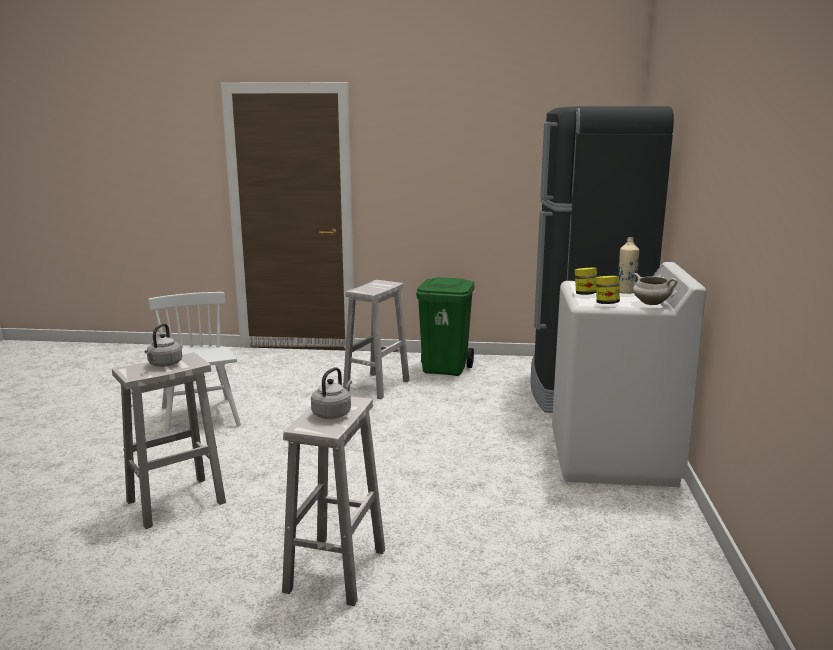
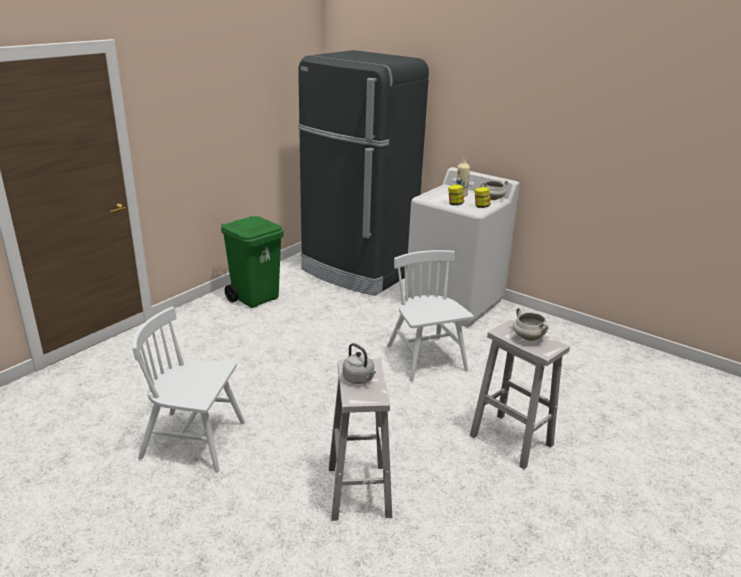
camera: 60 degrees left, 10 degrees up
grey kettle [311,367,352,419] -> white cooking pot [513,307,549,341]
white stool [343,280,410,399] -> none
none -> white chair [387,250,474,381]

